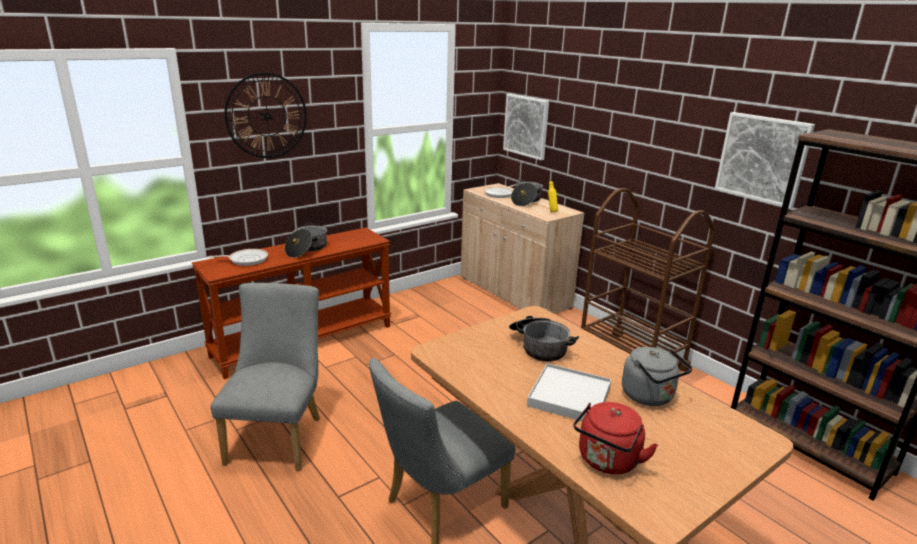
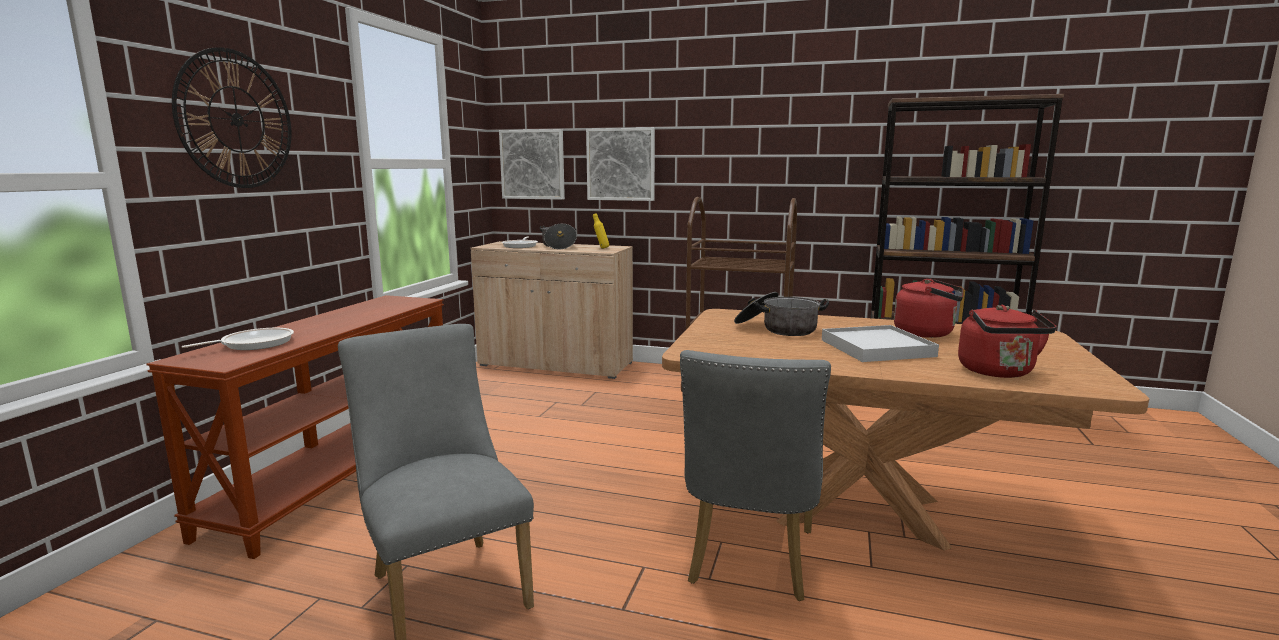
camera: 35 degrees left, 10 degrees down
cooking pot [285,223,327,258] -> none
grey kettle [622,347,693,406] -> red kettle [894,278,963,338]
picture [715,112,815,209] -> picture moved to [586,128,655,201]

